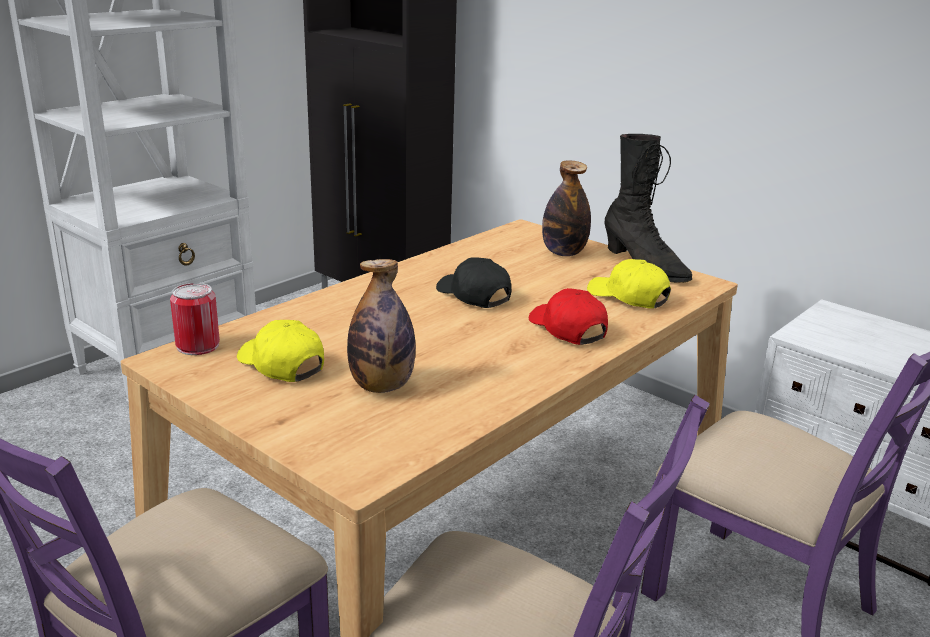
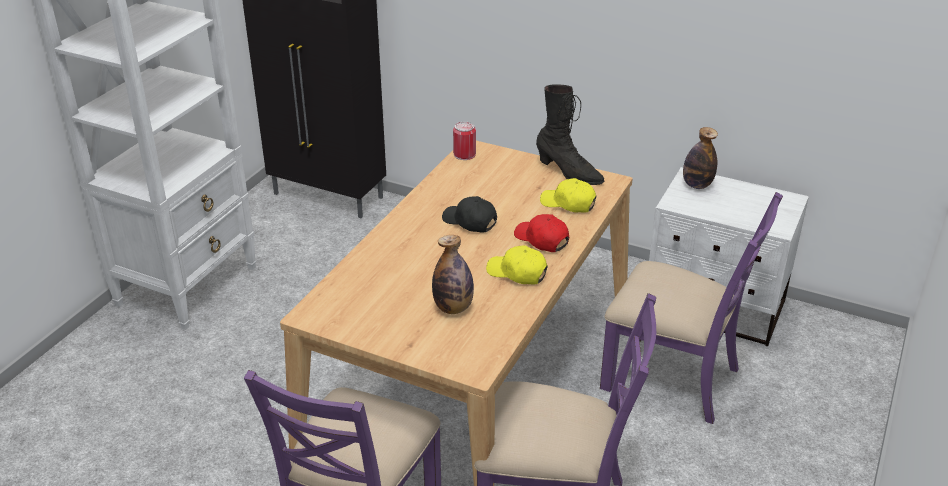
camera: 15 degrees left, 10 degrees up
can [170,283,220,355] -> can moved to [453,122,476,160]
yellow cap [237,320,324,382] -> yellow cap moved to [486,245,548,285]
bottle [542,161,591,256] -> bottle moved to [683,127,718,189]

